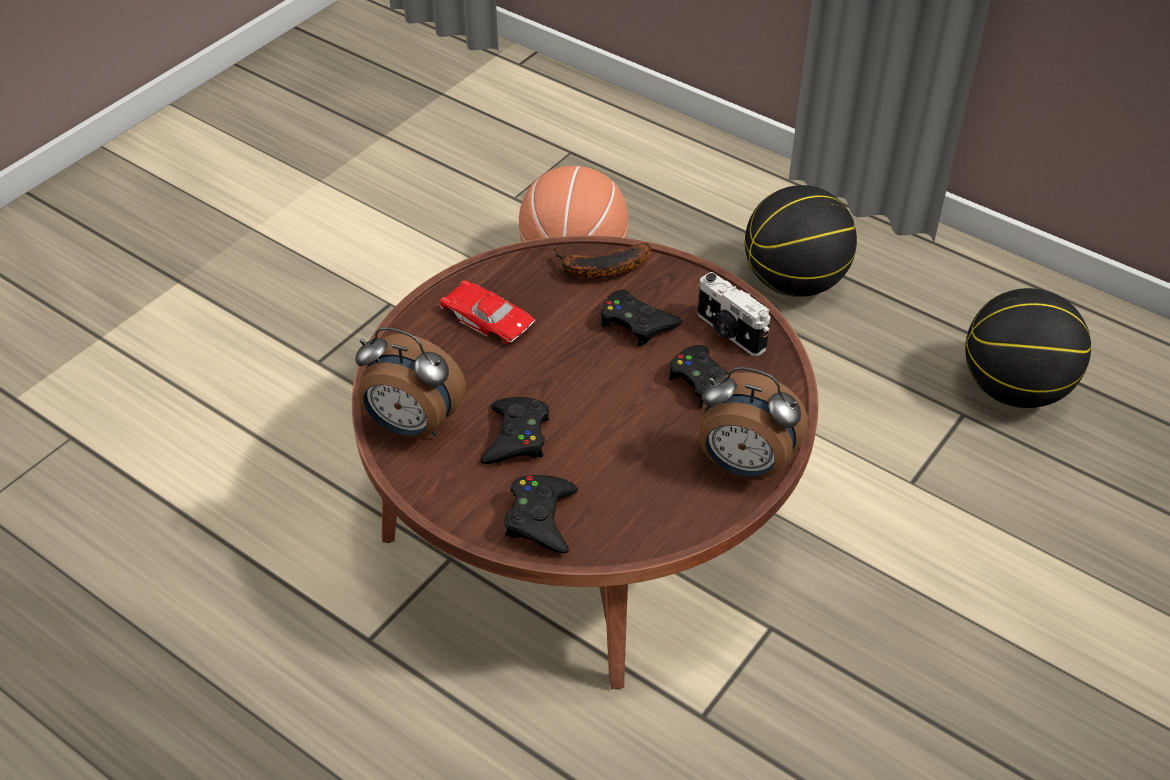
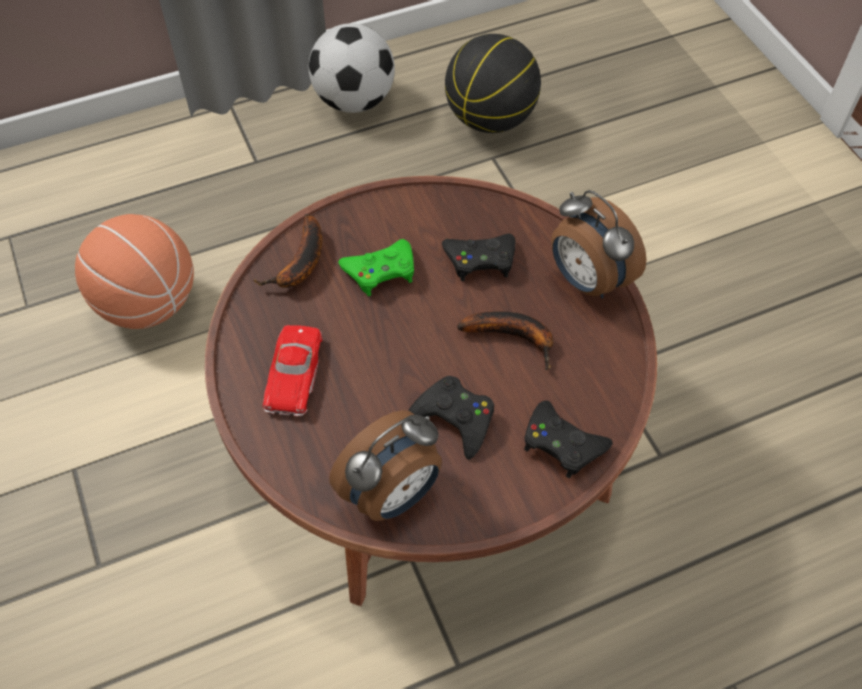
camera: 60 degrees left, 10 degrees up
red toy car [440,280,535,345] -> red toy car turned 60 degrees counterclockwise [263,325,322,416]
black game controller [601,289,682,347] -> green game controller [338,239,414,296]
camera [698,272,771,356] -> none
alarm clock [699,367,808,479] -> alarm clock turned 90 degrees clockwise [551,190,647,299]
basketball [745,185,857,297] -> none
none -> football [309,23,395,113]
none -> banana [457,311,554,371]

